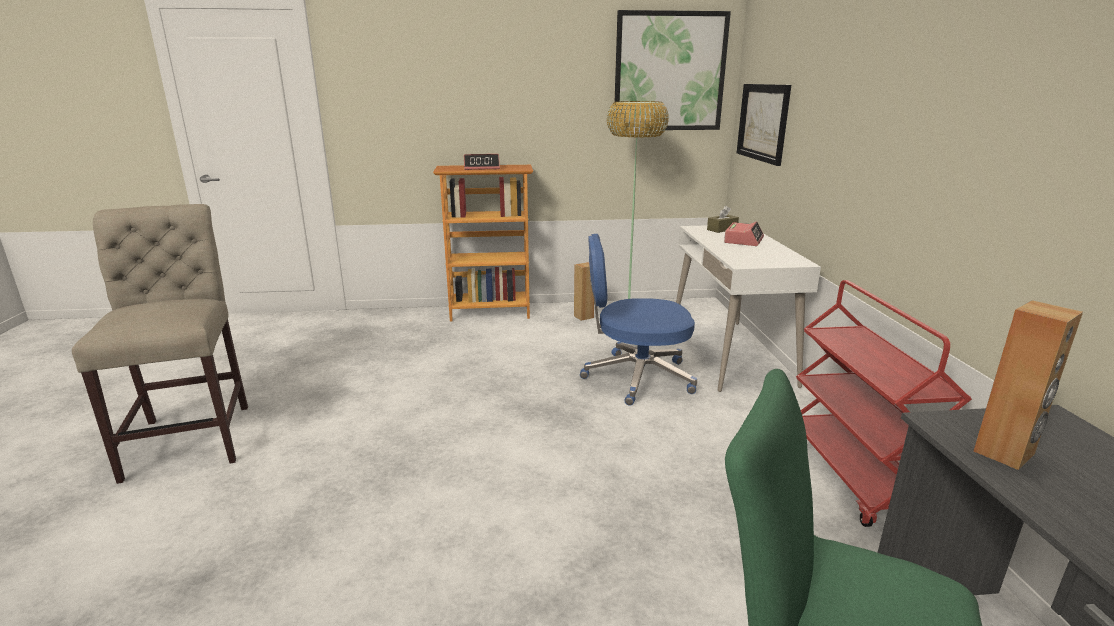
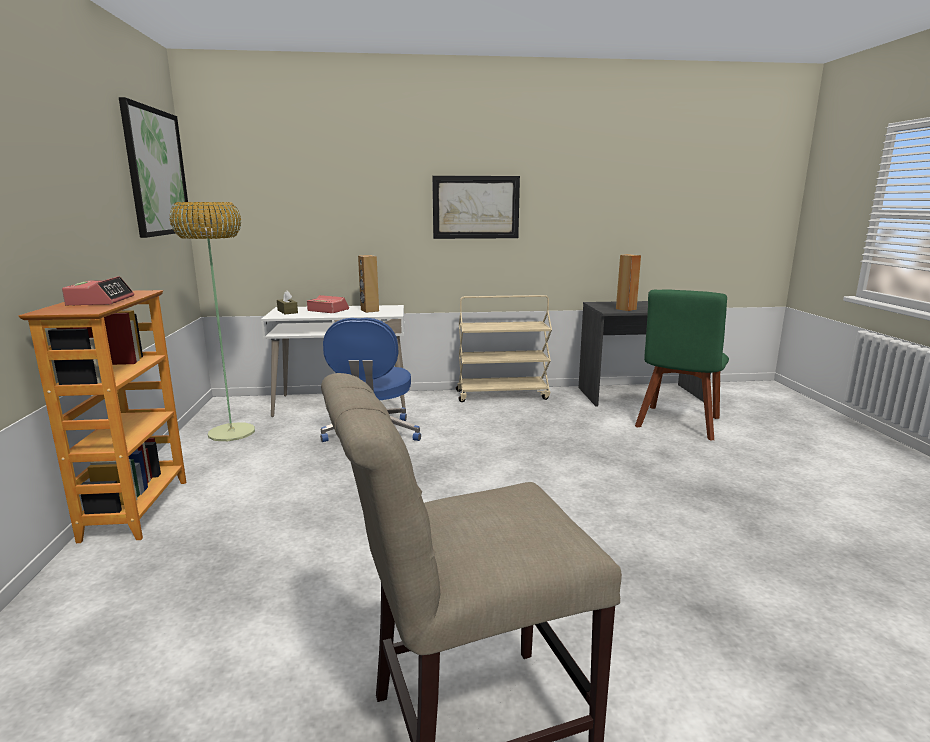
camera: 90 degrees left, 5 degrees down
brown speaker [574,262,594,321] -> brown speaker moved to [358,255,379,313]
picture [737,84,791,166] -> picture moved to [432,176,520,239]
red cart [796,280,972,527] -> beige cart [456,295,552,402]

